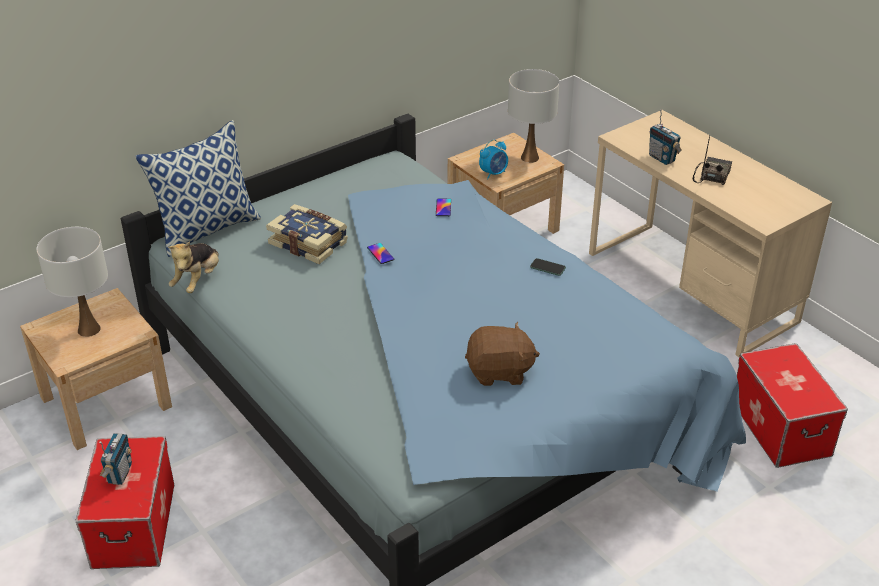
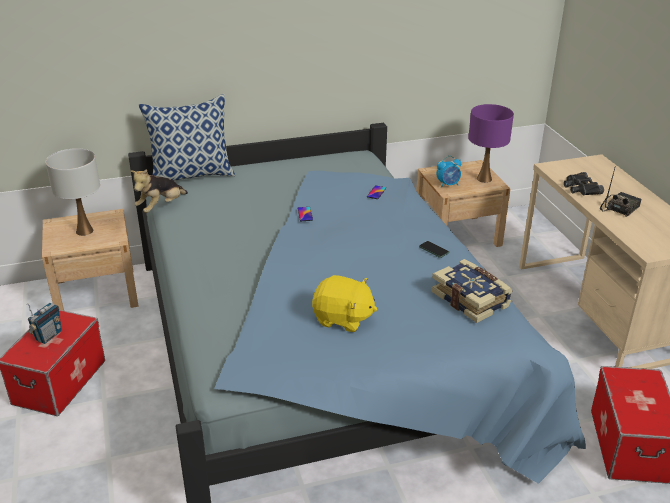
camera: 20 degrees right, 5 degrees down
book [266,204,348,264] -> book moved to [431,259,513,323]
brown plush toy [465,322,540,386] -> yellow plush toy [312,275,377,332]
white table lamp [508,69,559,163] -> purple table lamp [468,104,514,183]
radio [649,109,682,165] -> black binoculars [564,172,604,196]

